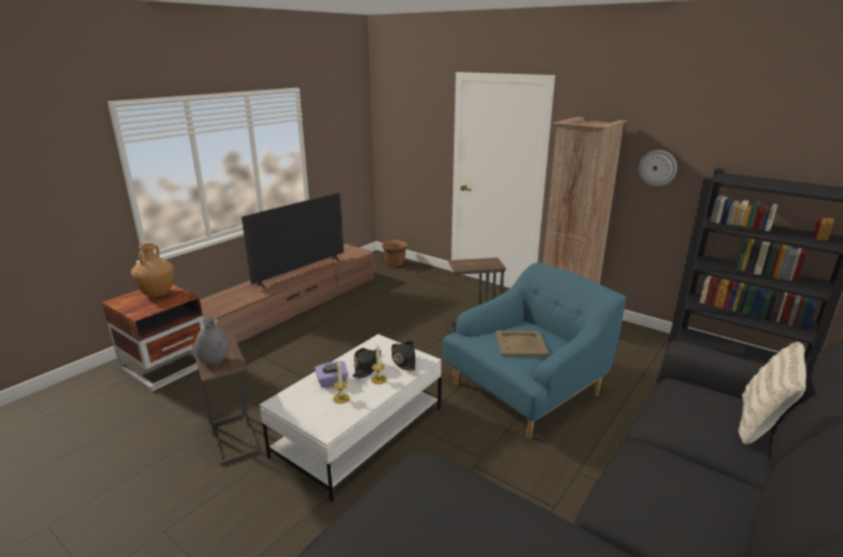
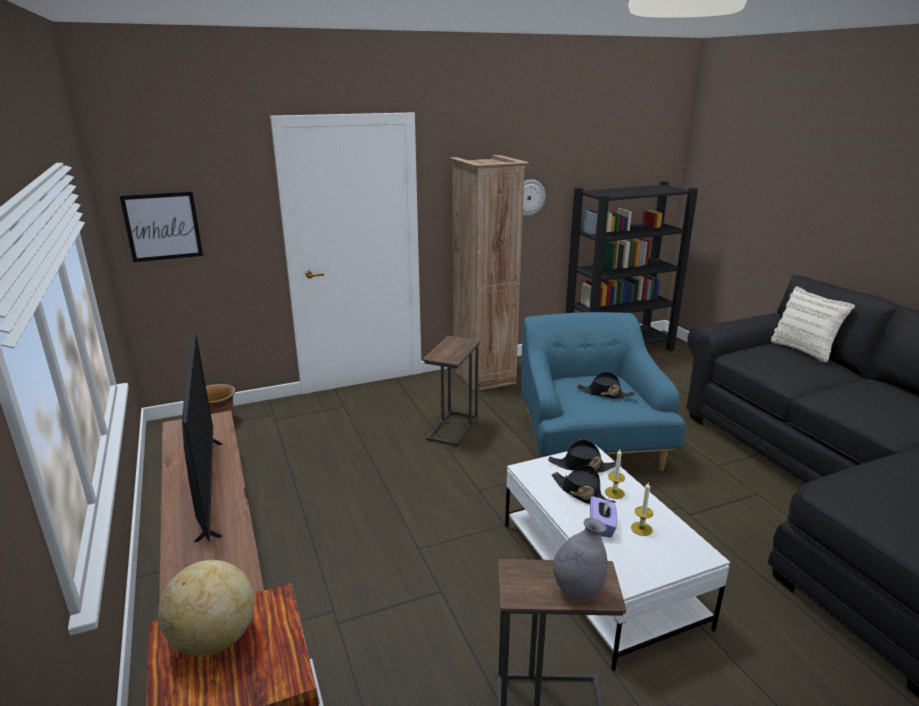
camera: 60 degrees left, 0 degrees up
brown vase [131,243,174,297] -> globe [158,560,254,656]
beige tray [495,331,548,356] -> black hat [577,372,635,399]
none -> picture [120,191,203,262]

